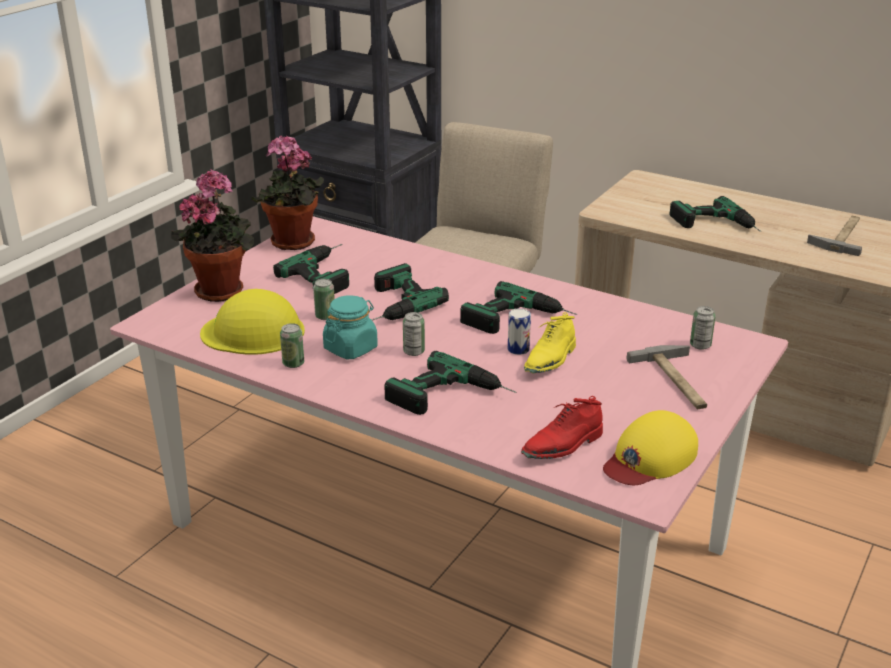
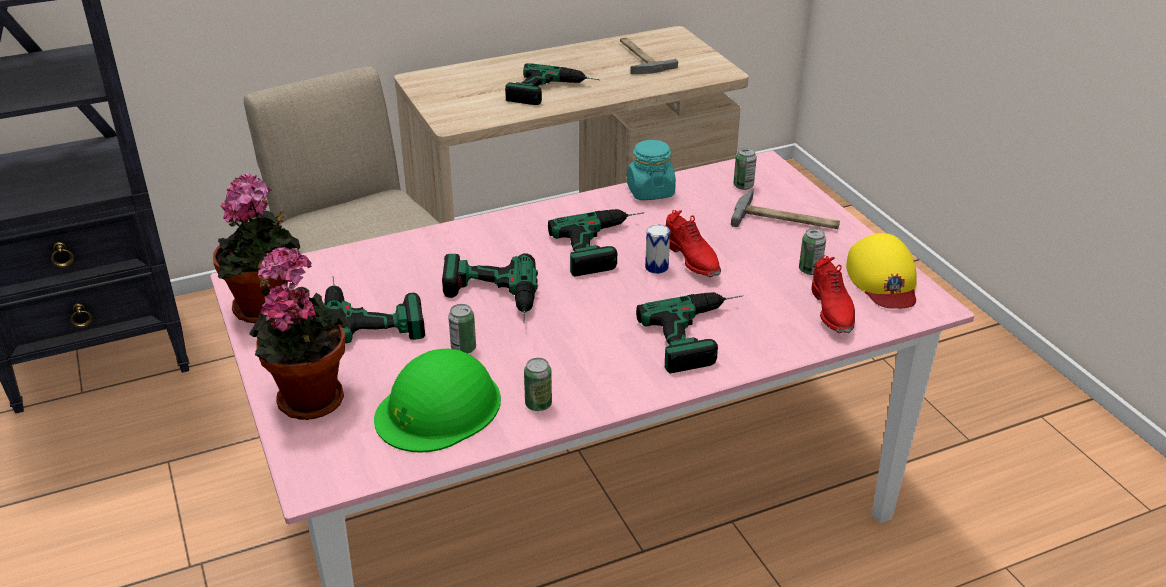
camera: 55 degrees left, 5 degrees up
yellow hard hat [200,289,305,355] -> green hard hat [374,349,501,452]
turquoise jar [323,295,378,359] -> turquoise jar moved to [627,140,676,200]
can [403,312,425,356] -> can moved to [799,228,826,275]
yellow shoe [524,312,576,374] -> red shoe [666,210,721,277]

